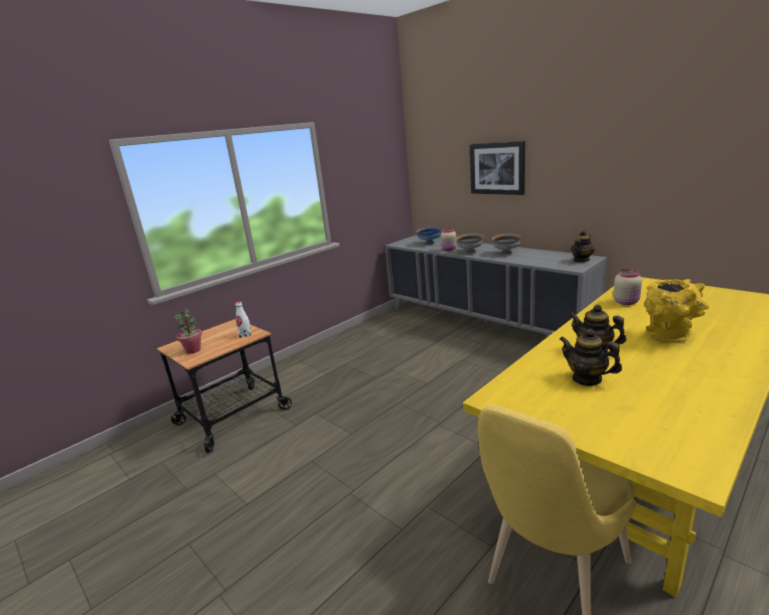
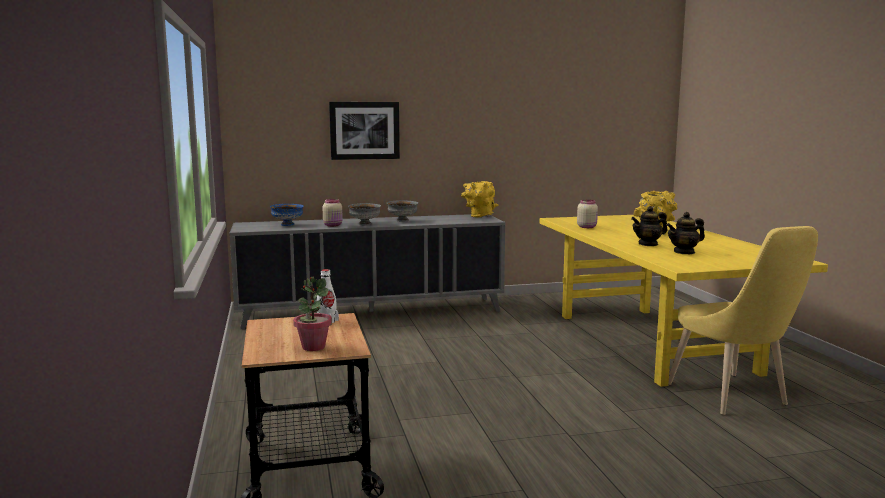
camera: 60 degrees left, 10 degrees down
teapot [570,230,594,262] -> yellow vase [461,181,499,218]

